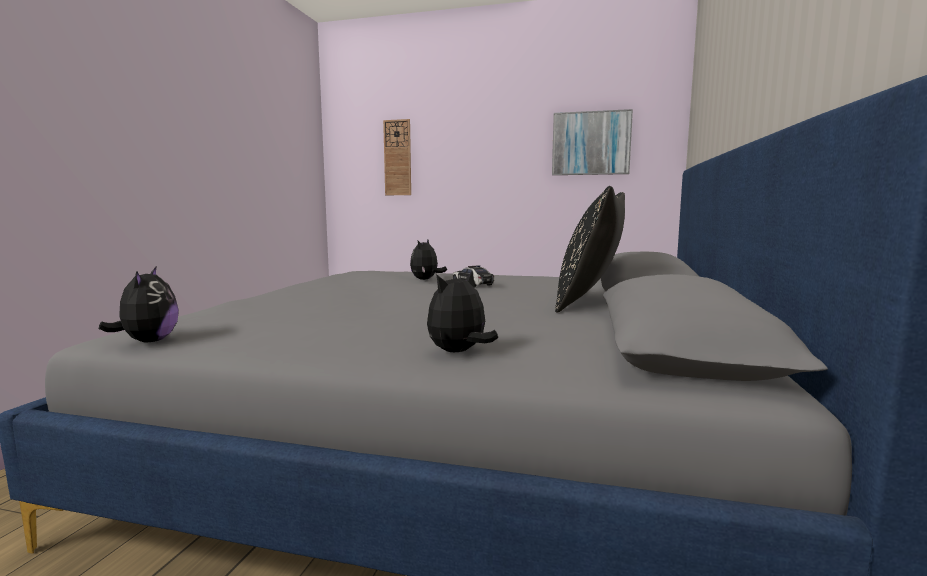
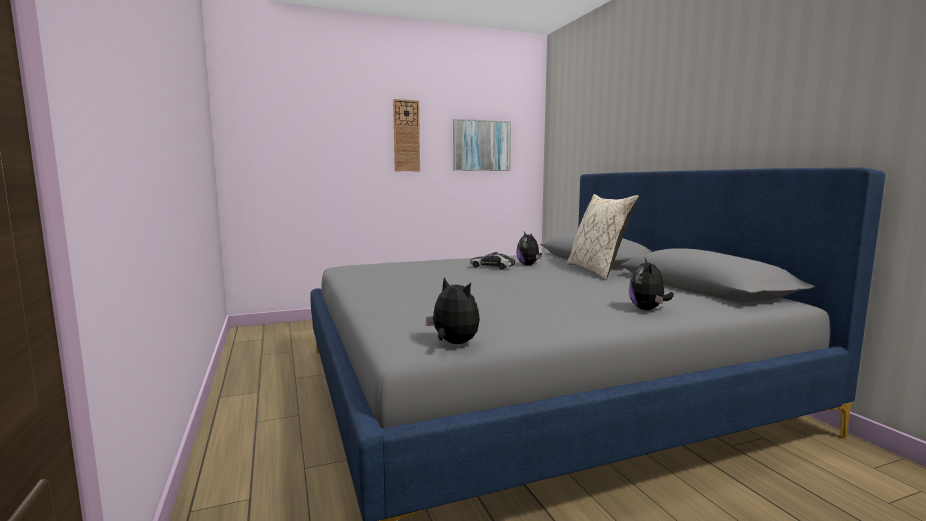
camera: 35 degrees left, 0 degrees up
wall clock [383,119,411,195] -> wall clock moved to [393,99,420,171]
plush toy [410,239,447,280] -> plush toy moved to [516,232,542,265]
black pillow [555,186,625,313] -> beige pillow [567,194,639,280]

